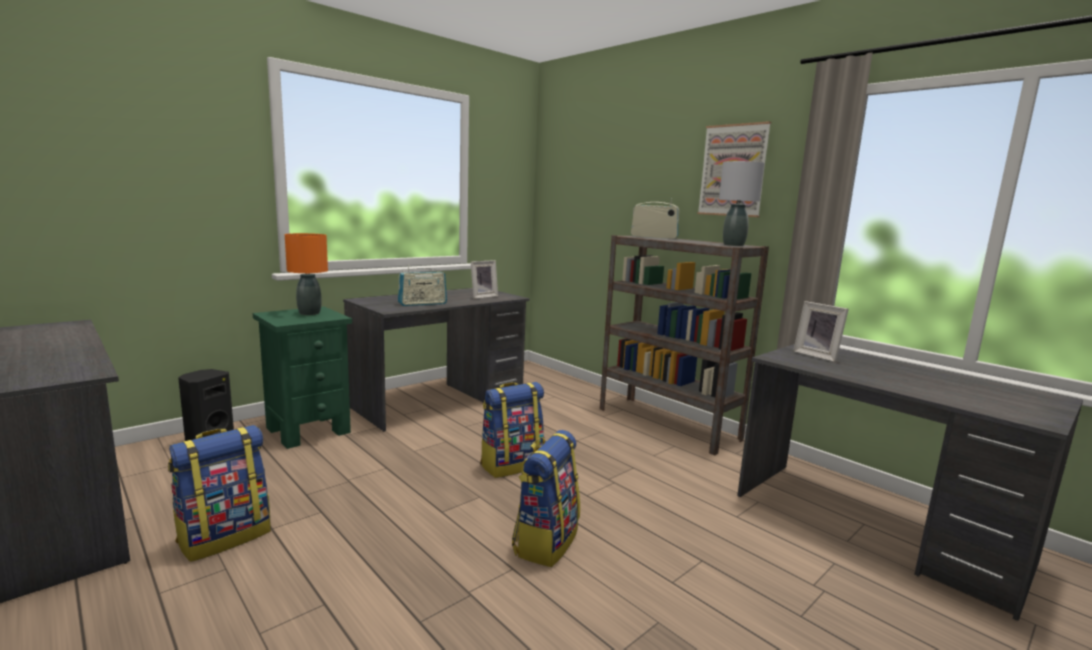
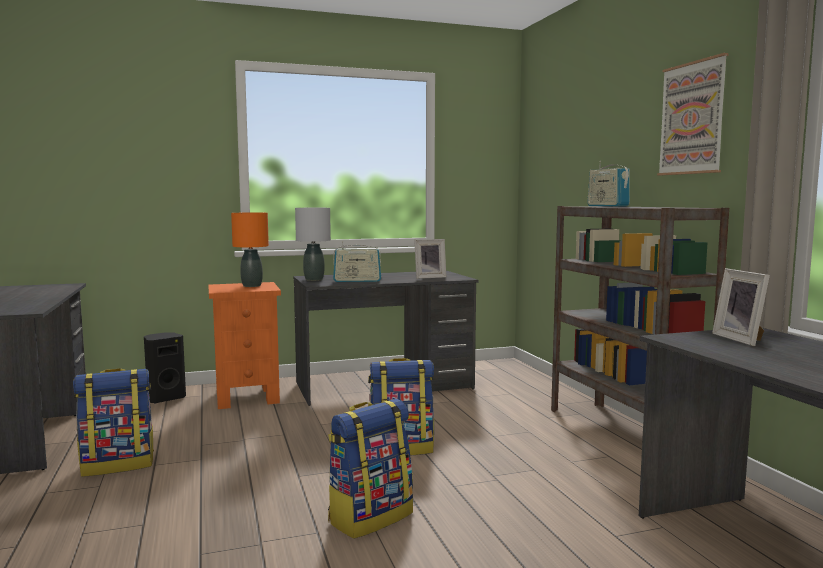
camera: 25 degrees right, 5 degrees down
green nightstand [253,306,352,449] -> orange nightstand [208,282,281,409]
radio [631,199,679,239] -> radio turned 150 degrees counterclockwise [587,161,630,207]
grey table lamp [719,161,764,246] -> grey table lamp moved to [295,208,331,281]

